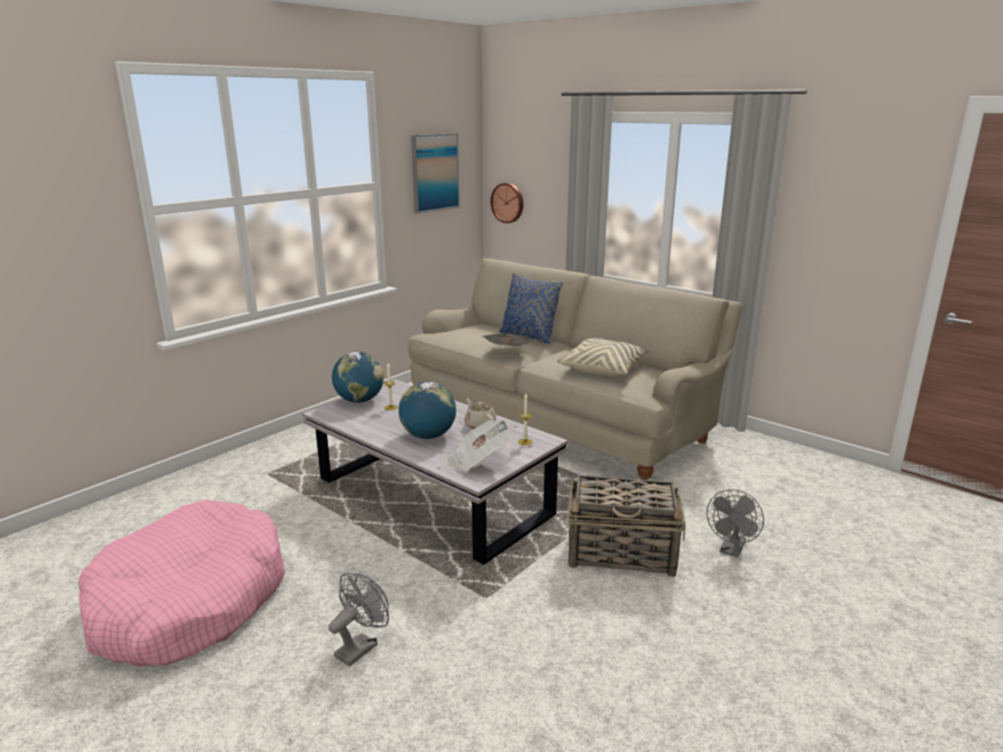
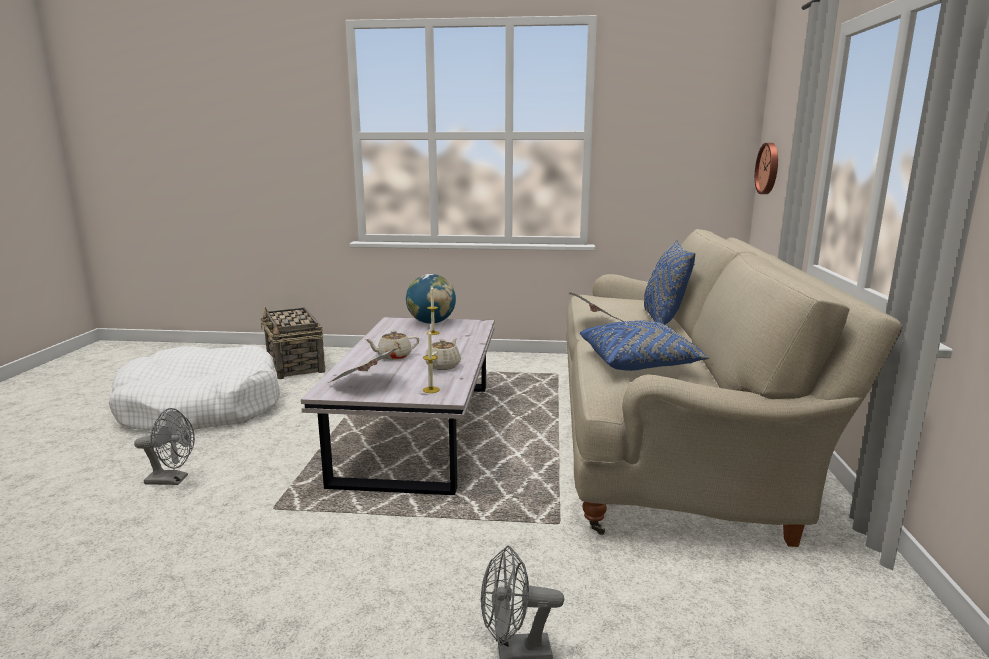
camera: 55 degrees right, 5 degrees down
pink dog bed [78,500,285,666] -> white dog bed [109,345,280,432]
globe [398,381,456,439] -> beige teapot [364,330,419,360]
picture [411,133,460,214] -> none
beige pillow [557,338,649,377] -> blue pillow [580,321,710,371]
basket [568,475,686,577] -> basket moved to [261,307,325,379]

